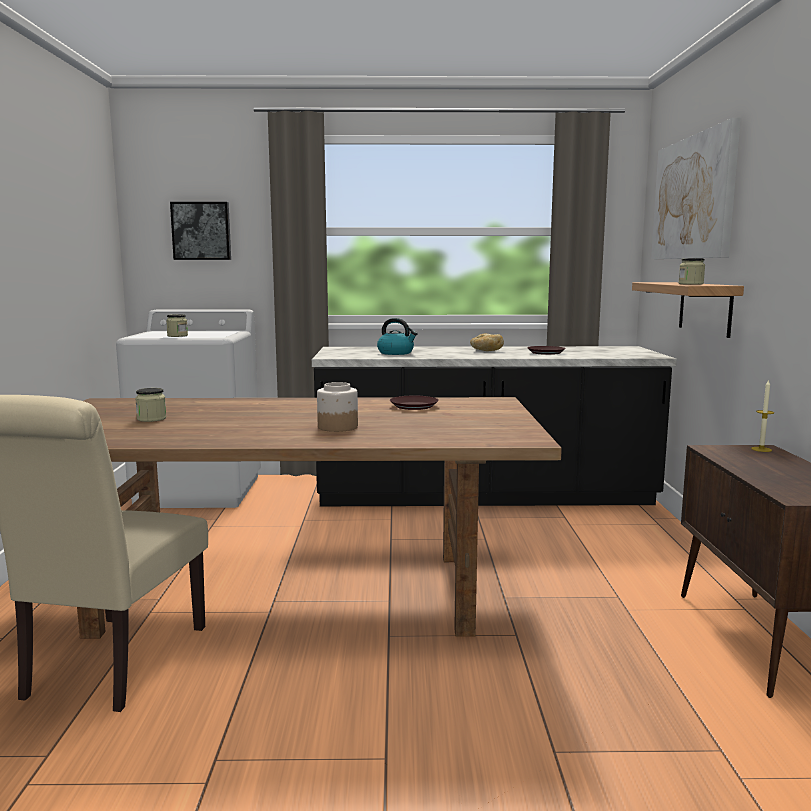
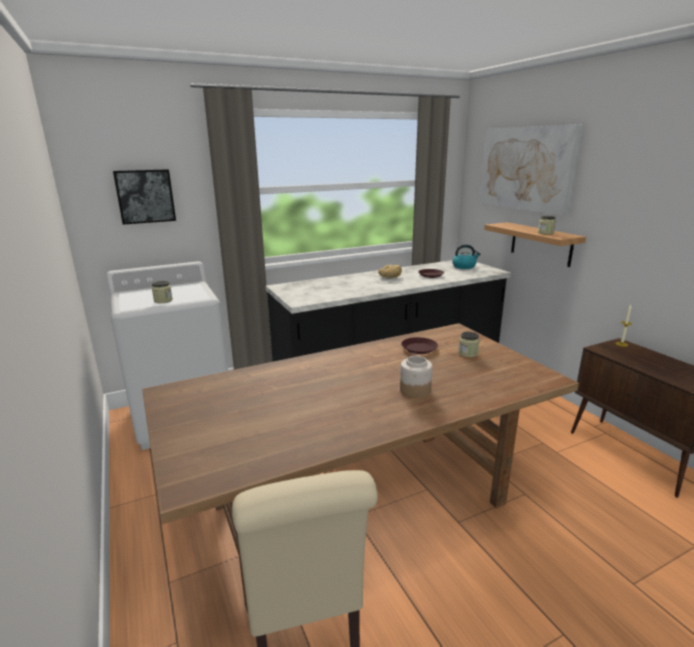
camera: 25 degrees left, 10 degrees up
jar [135,388,166,422] -> jar moved to [458,332,479,357]
kettle [377,318,418,355] -> kettle moved to [452,244,480,269]

